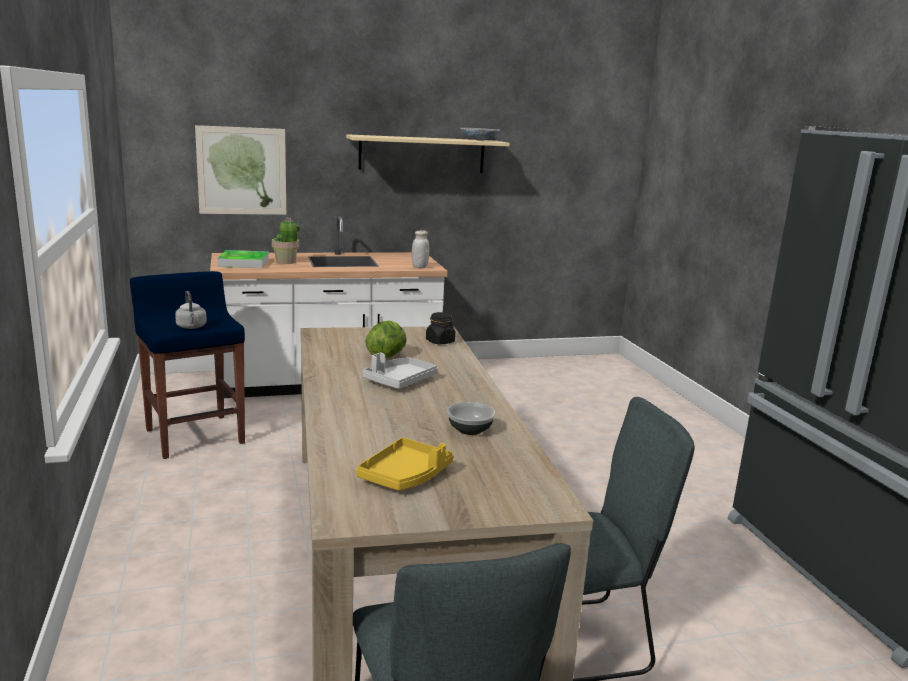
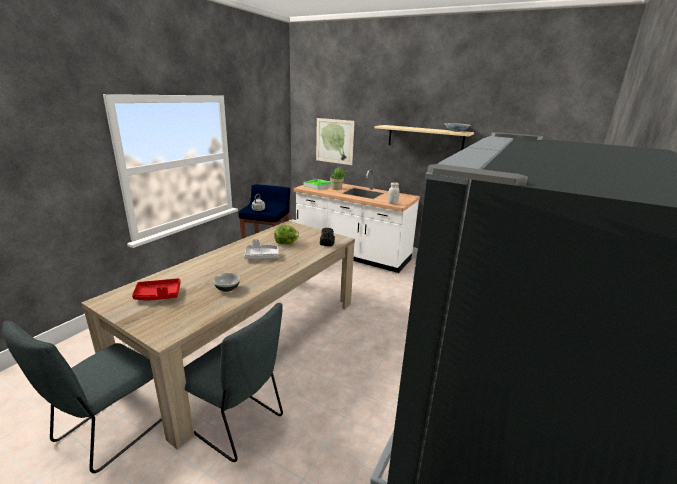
camera: 45 degrees right, 5 degrees up
yellow tray [356,437,453,491] -> red tray [132,278,181,300]

